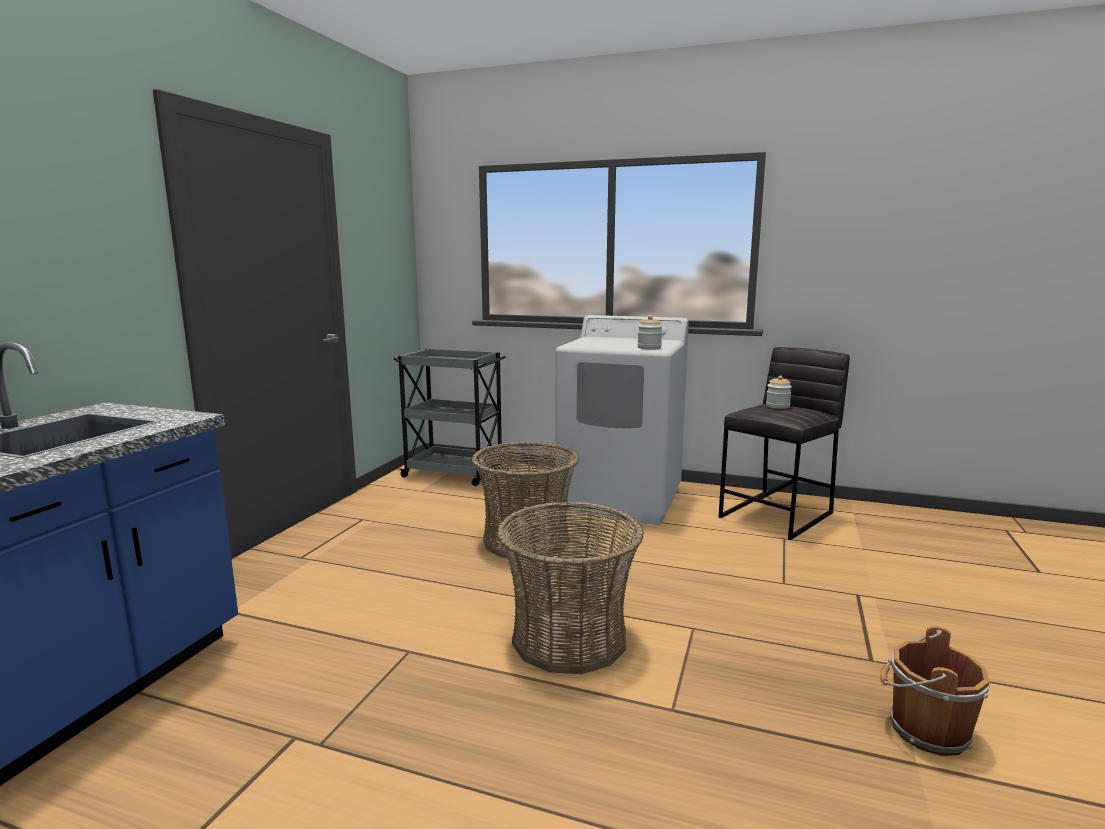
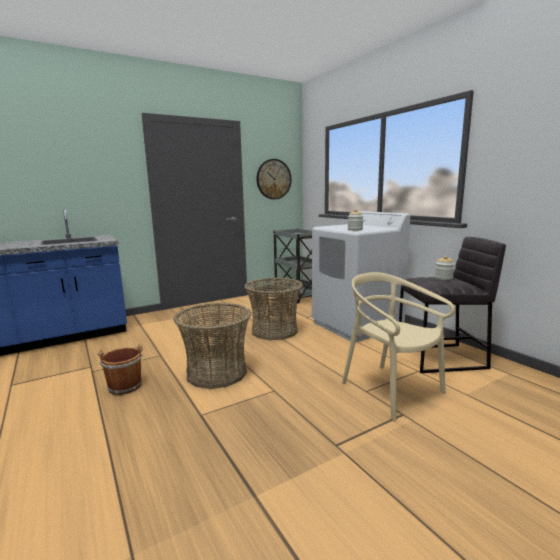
camera: 40 degrees right, 0 degrees up
brown bucket [880,626,990,756] -> brown bucket moved to [98,343,143,395]
none -> wall clock [256,159,291,199]
none -> beige chair [342,272,455,420]

